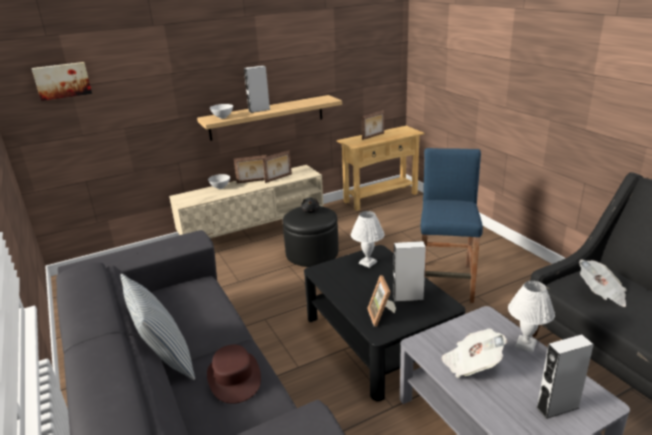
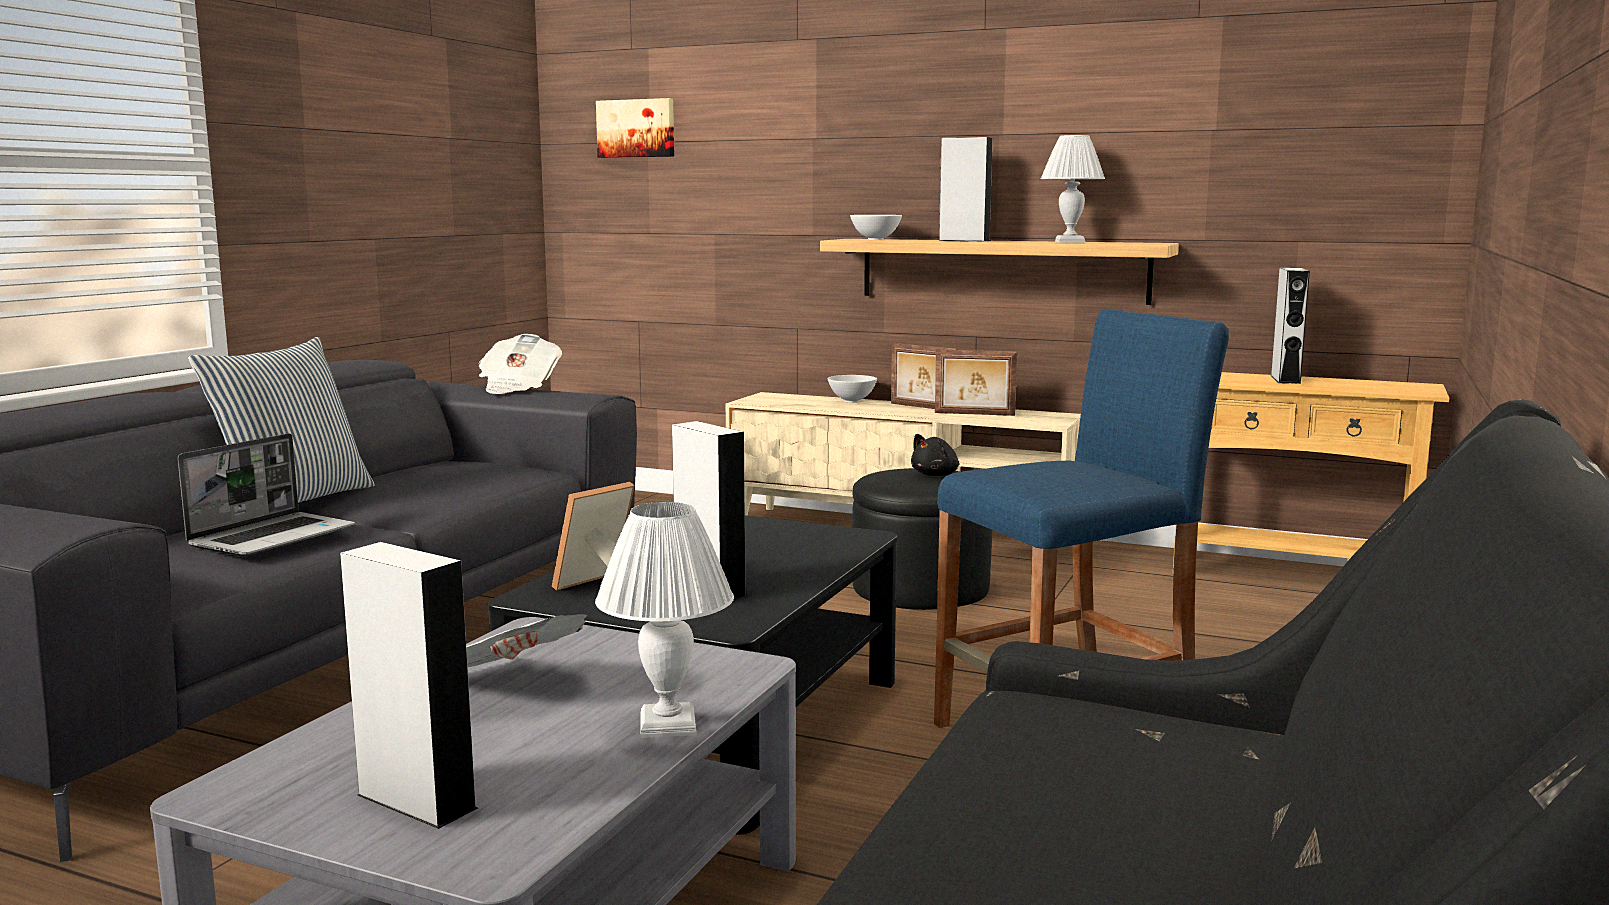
camera: 50 degrees right, 15 degrees down
brown hat [207,345,261,404] -> laptop [178,433,355,557]
white table lamp [351,211,385,268] -> white table lamp moved to [1041,135,1105,243]
picture frame [362,110,384,140] -> grey speaker [1271,268,1310,384]
newspaper [579,259,626,307] -> newspaper moved to [478,334,562,394]

